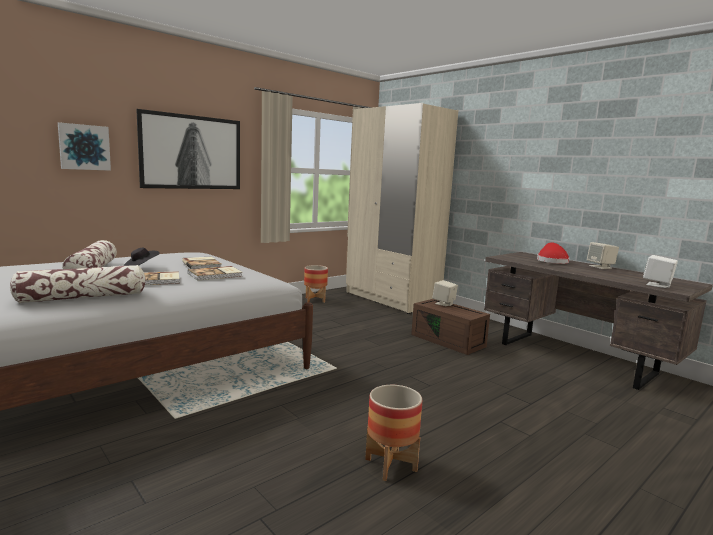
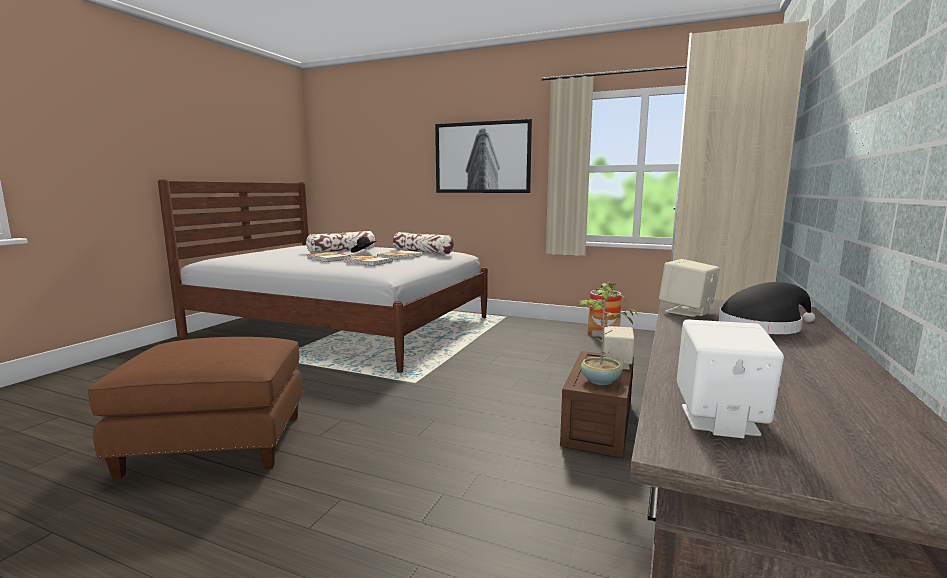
camera: 65 degrees right, 0 degrees up
pillow [10,265,146,303] -> pillow moved to [393,232,454,254]
picture [58,122,111,171] -> none
planter [365,385,422,481] -> brown ottoman [88,337,303,479]
red hat [537,242,569,264] -> black hat [718,282,815,334]
beige speaker [587,242,619,269] -> beige speaker moved to [659,259,720,317]
none -> potted plant [579,282,638,385]

